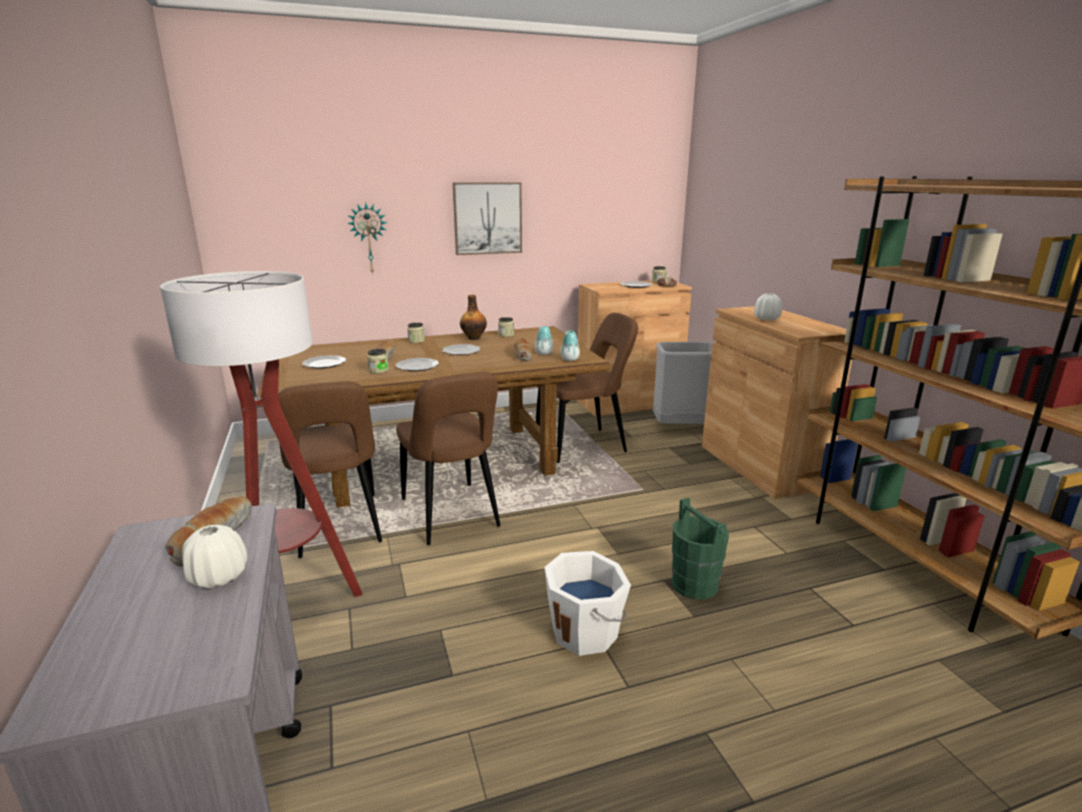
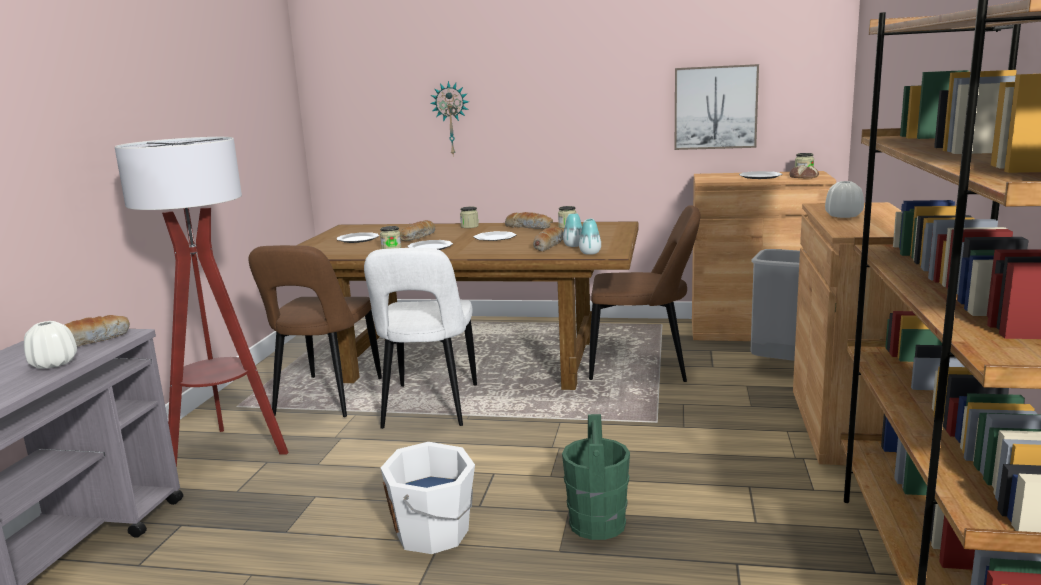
camera: 30 degrees right, 5 degrees down
brown chair [396,372,501,545] -> white chair [364,248,477,429]
picture [453,182,522,255] -> picture moved to [675,64,759,150]
bottle [460,295,487,340] -> bread [505,212,553,229]

